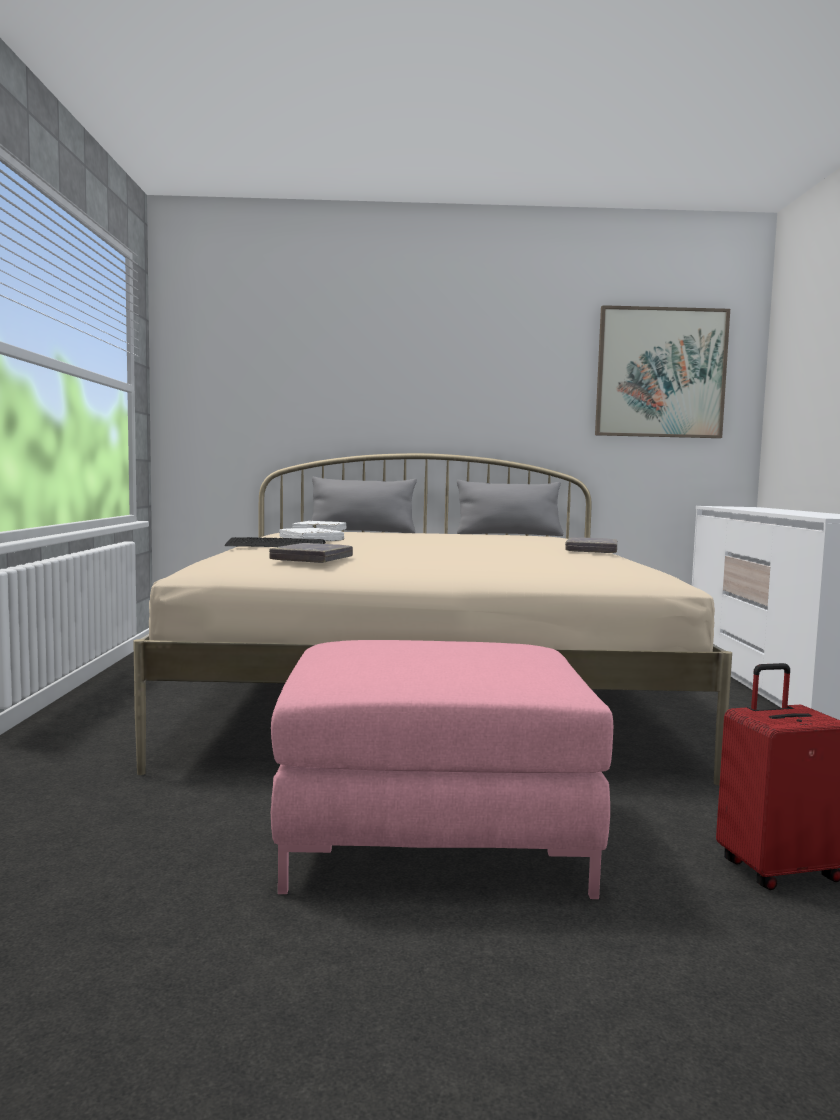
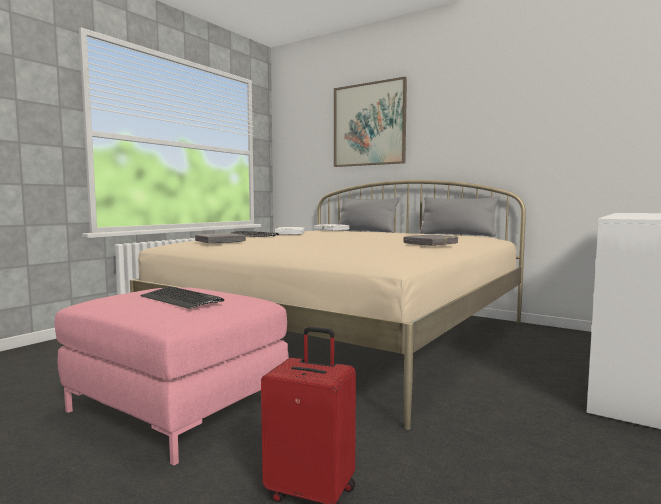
camera: 35 degrees right, 0 degrees up
picture [595,305,730,438] -> picture moved to [334,77,407,167]
none -> keyboard [140,286,224,309]

